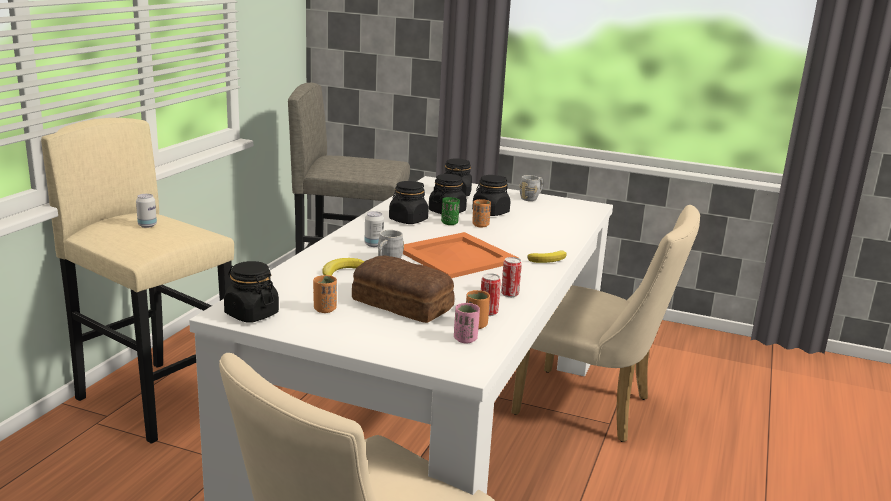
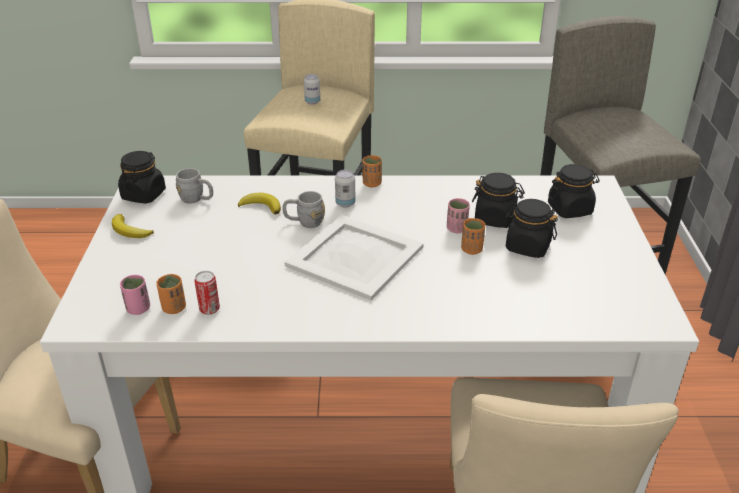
camera: 70 degrees right, 15 degrees up
orange cup [313,275,337,313] -> orange cup moved to [362,155,382,187]
bread [352,255,455,323] -> none
black jar [389,181,429,224] -> none
orange tray [403,232,518,278] -> white tray [284,215,424,300]
green cup [441,197,460,225] -> pink cup [447,198,470,233]
can [501,257,522,297] -> none
grey mug [519,175,543,201] -> grey mug moved to [176,168,213,204]
banana [527,251,566,263] -> banana moved to [112,214,154,238]

